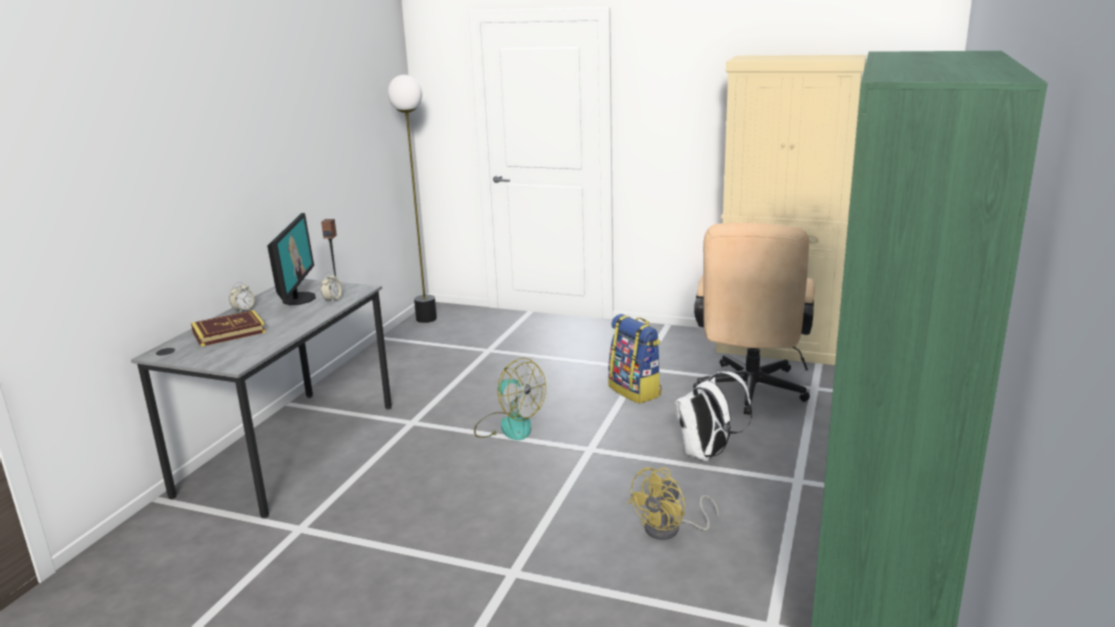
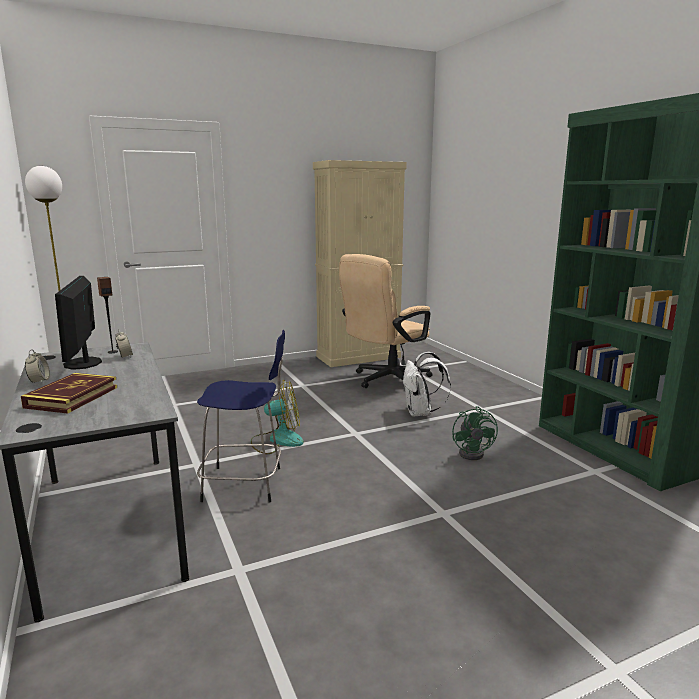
camera: 45 degrees left, 5 degrees down
monitor [267,213,316,305] -> monitor turned 150 degrees counterclockwise [55,276,102,370]
backpack [608,314,662,404] -> none
yellow fan [628,467,719,540] -> green fan [452,406,498,460]
beige office chair [693,223,815,415] -> beige office chair turned 75 degrees clockwise [339,254,433,388]
none -> blue stool [197,330,285,503]

